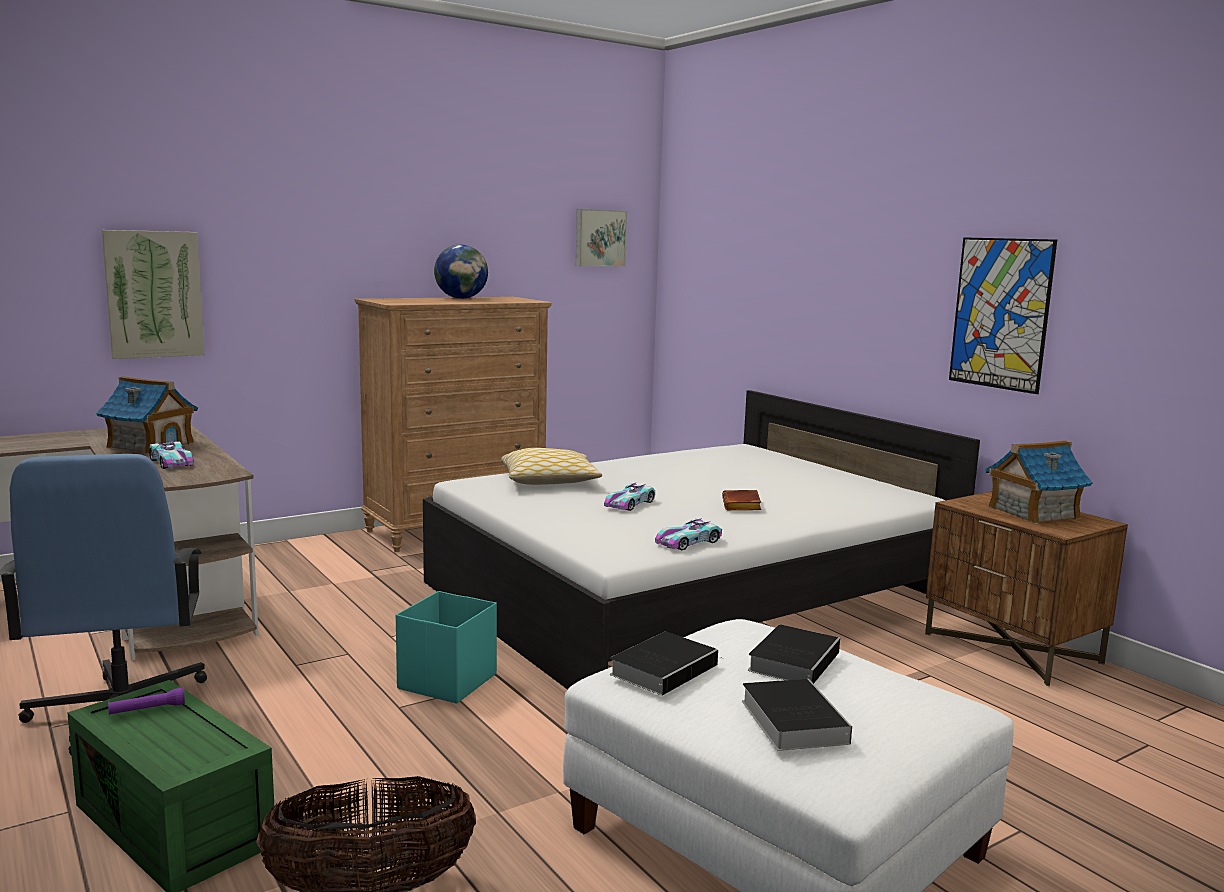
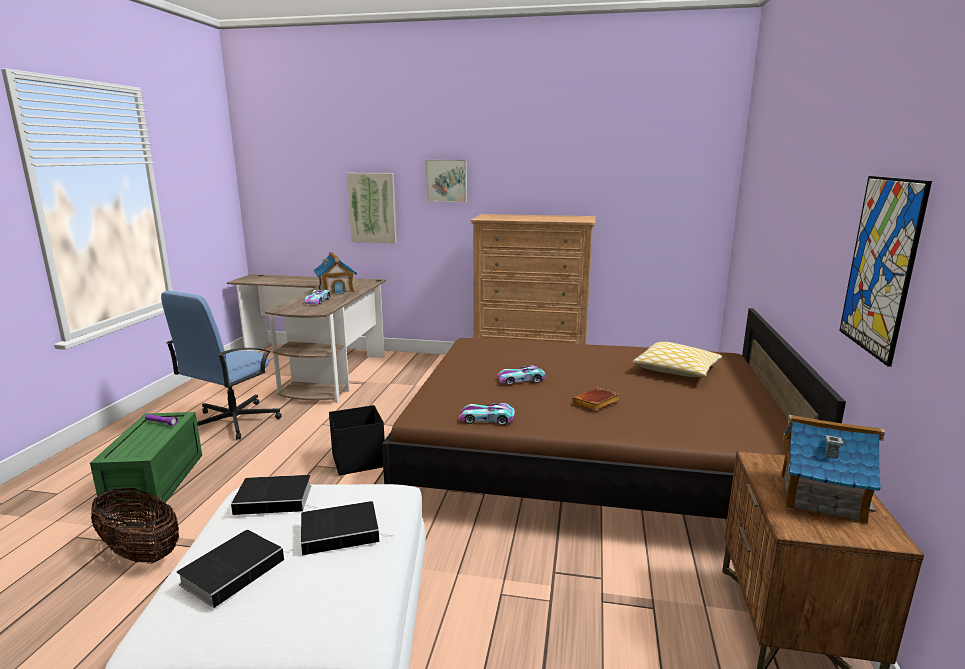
camera: 45 degrees right, 5 degrees up
turquoise storage box [396,591,497,704] -> black storage box [329,405,385,476]
white bed [423,390,980,690] -> brown bed [382,308,846,519]
globe [434,245,488,299] -> none
pillow [501,448,602,485] -> pillow moved to [632,342,722,377]
picture [576,209,627,267] -> picture moved to [426,160,467,202]

